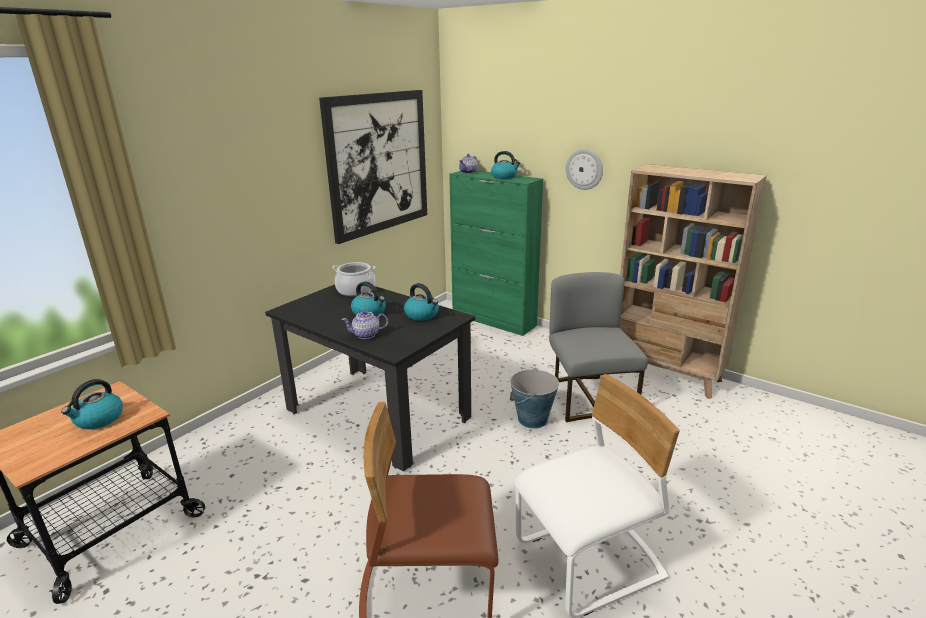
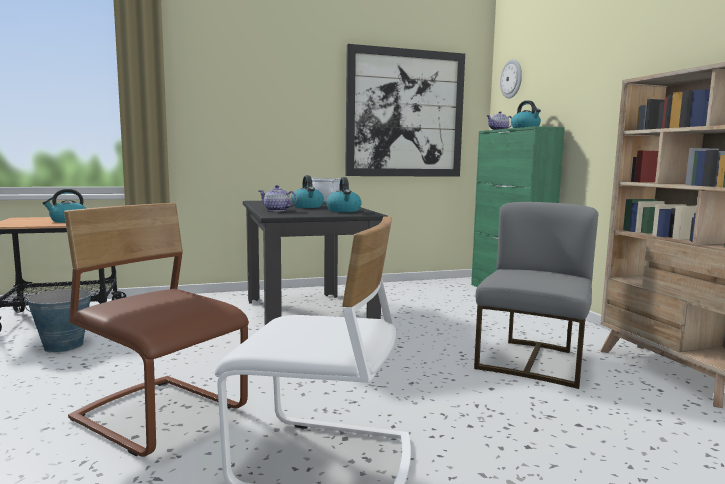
camera: 35 degrees right, 15 degrees down
bucket [510,368,559,429] -> bucket moved to [25,289,91,353]
wall clock [566,149,603,190] -> wall clock moved to [500,59,522,98]

